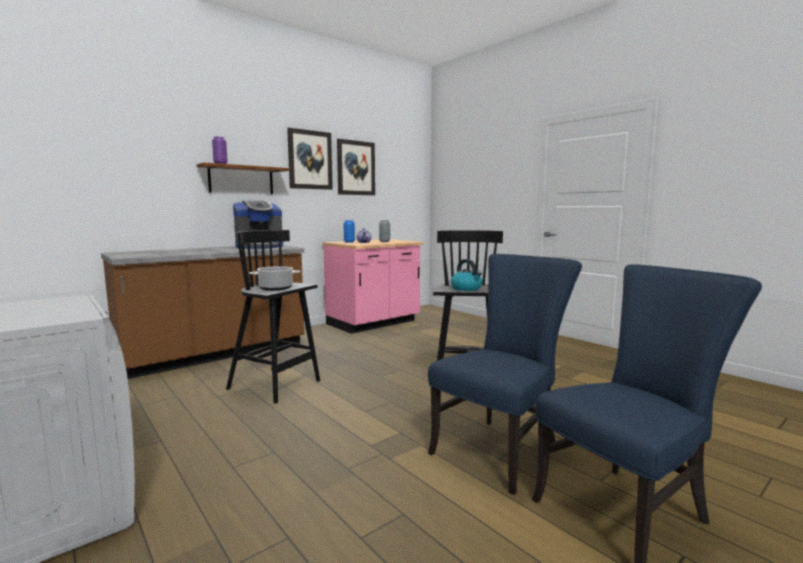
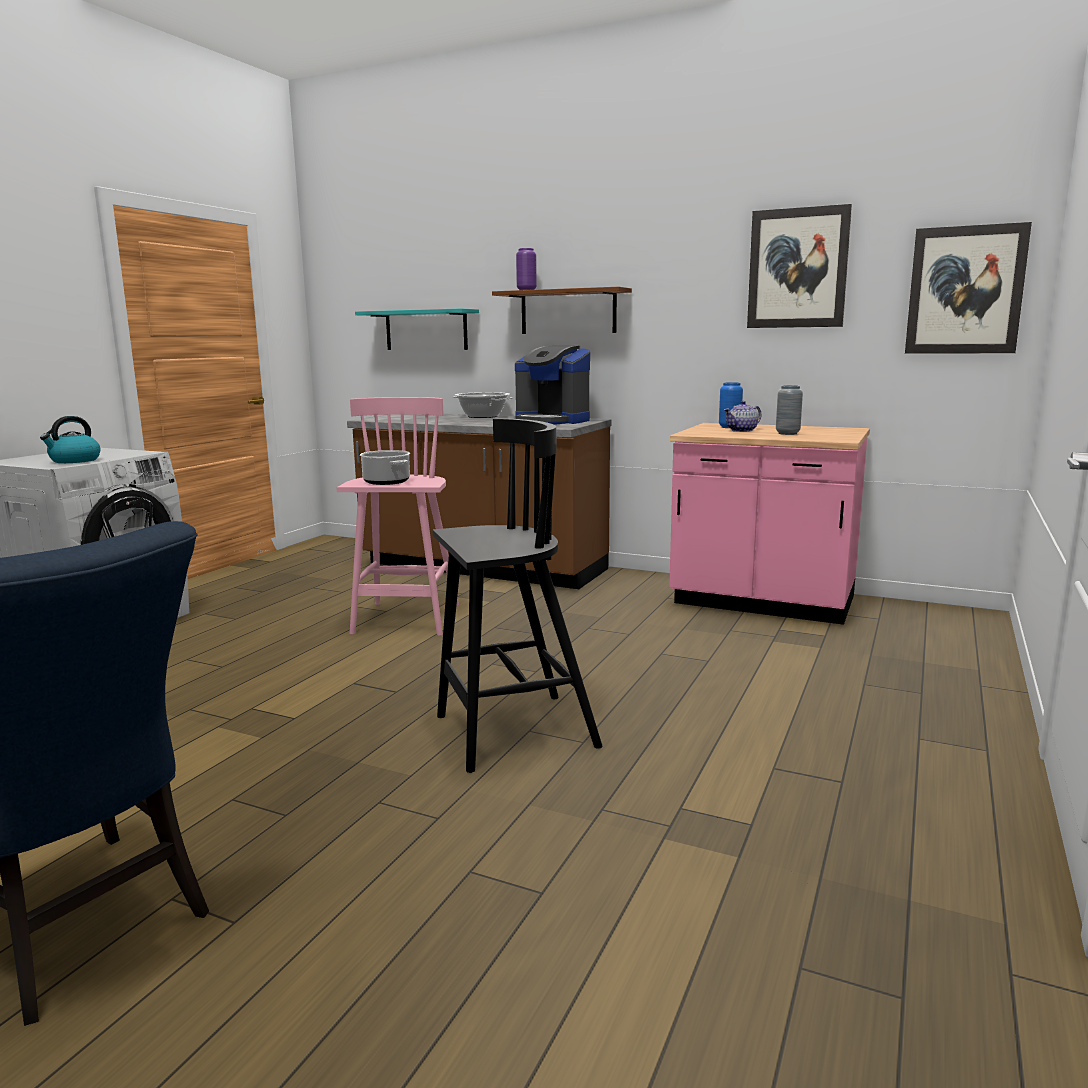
camera: 65 degrees right, 5 degrees up
black stool [226,230,320,403] -> pink stool [336,397,459,636]
picture [287,128,333,190] -> picture moved to [905,222,1032,354]
blue chair [428,254,582,495] -> none
kettle [451,259,482,291] -> kettle moved to [40,416,100,463]
none -> turquoise shelf [355,308,479,350]
none -> cooking pot [453,392,513,418]

